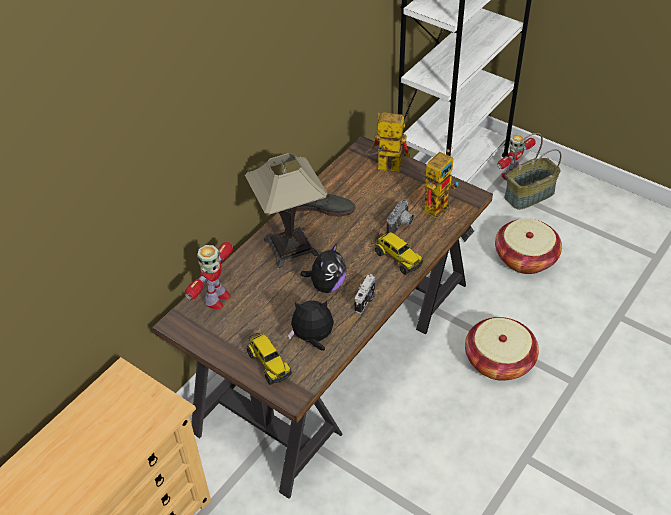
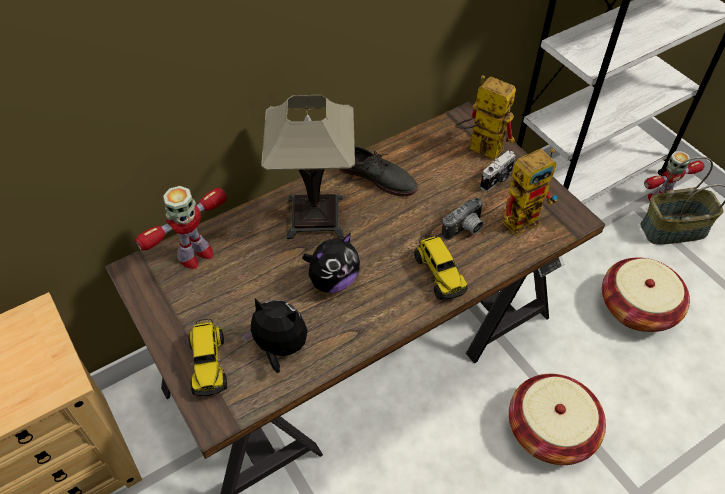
camera: 20 degrees right, 5 degrees up
camera [355,274,375,314] -> camera moved to [480,151,516,192]

